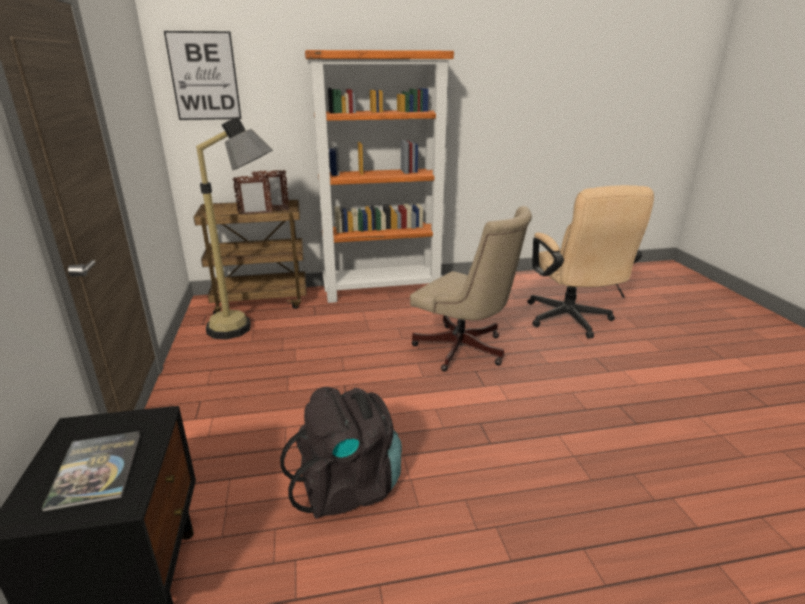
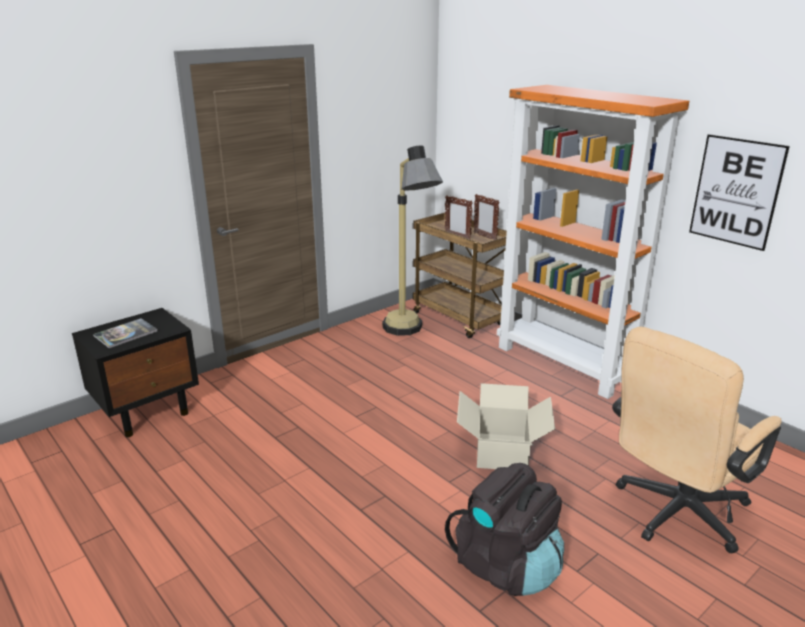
camera: 60 degrees right, 0 degrees up
picture [164,31,241,120] -> picture moved to [689,134,790,251]
black backpack [280,387,402,519] -> black backpack moved to [445,463,564,596]
beige office chair [410,206,532,372] -> cardboard box [457,383,555,469]

